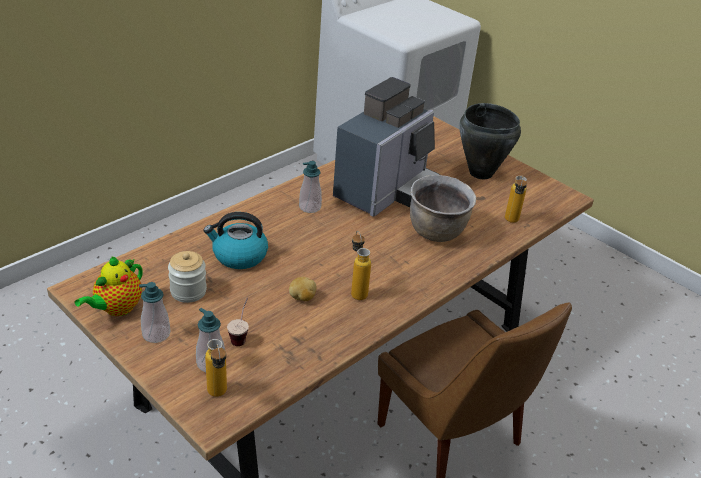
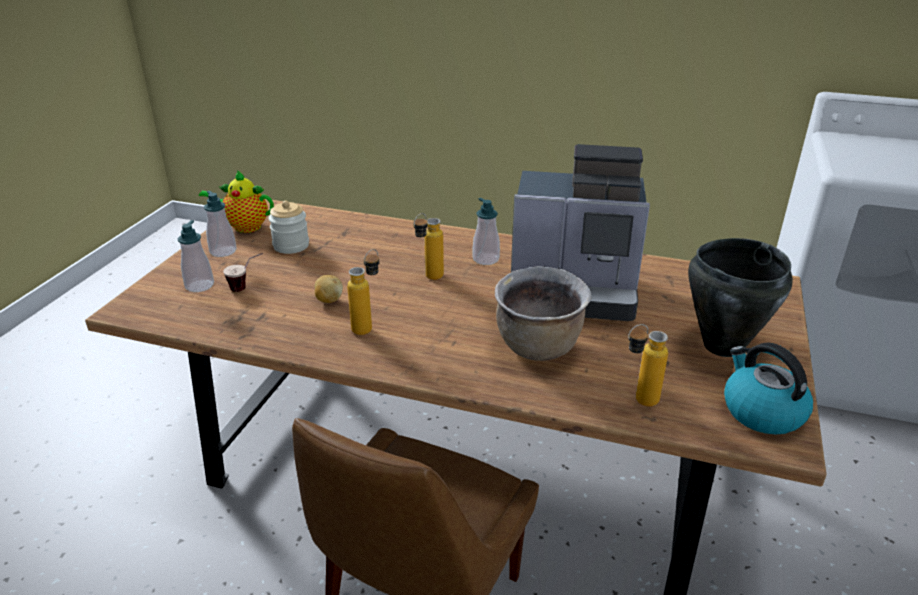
camera: 65 degrees right, 5 degrees down
kettle [203,212,268,269] -> kettle moved to [724,343,813,434]
bottle [205,339,227,397] -> bottle moved to [413,213,444,280]

